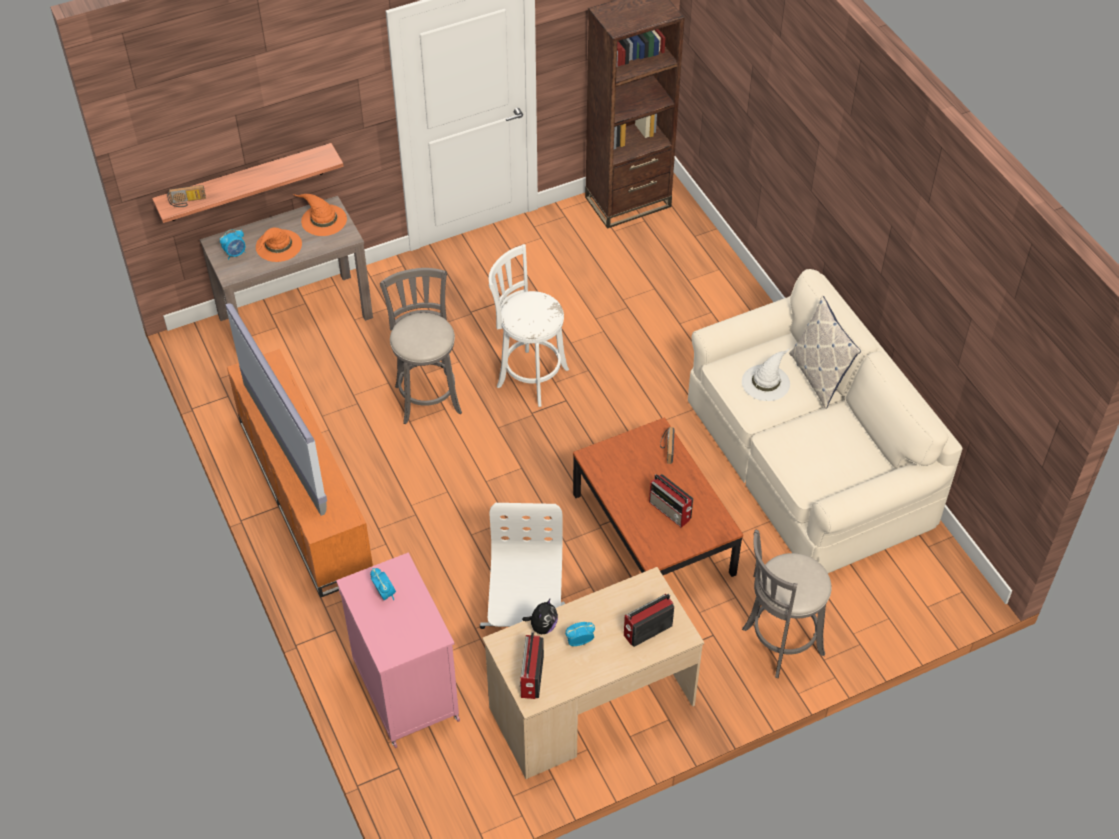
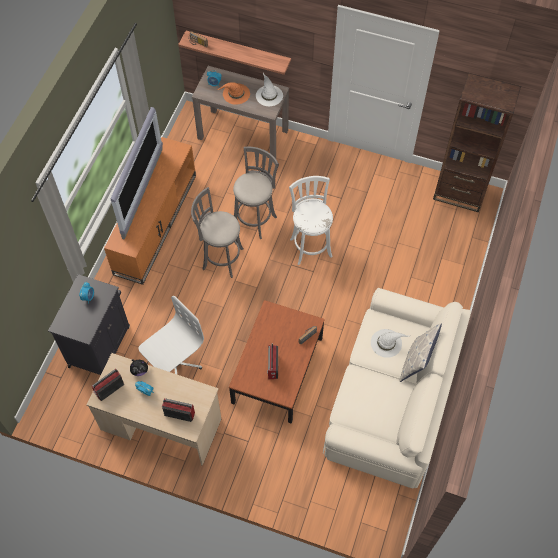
camera: 45 degrees right, 10 degrees up
orange hat [294,194,347,236] -> white hat [256,73,283,106]
pink cabinet [336,552,460,748] -> black cabinet [48,274,130,375]
grey stool [742,530,832,678] -> grey stool moved to [191,187,243,278]

